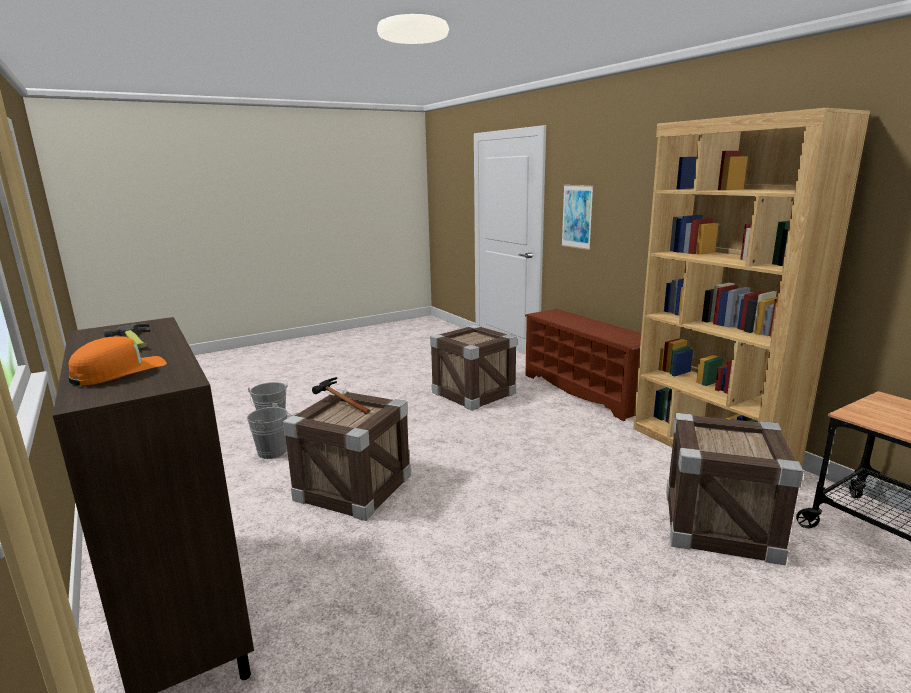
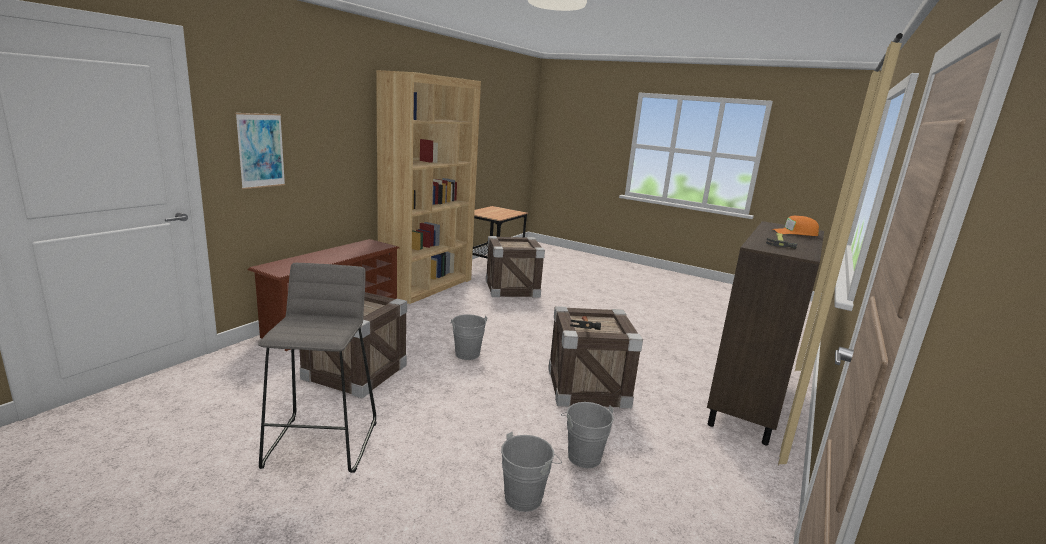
camera: 120 degrees left, 0 degrees up
none -> grey stool [258,263,376,473]
none -> grey bucket [450,314,487,360]

